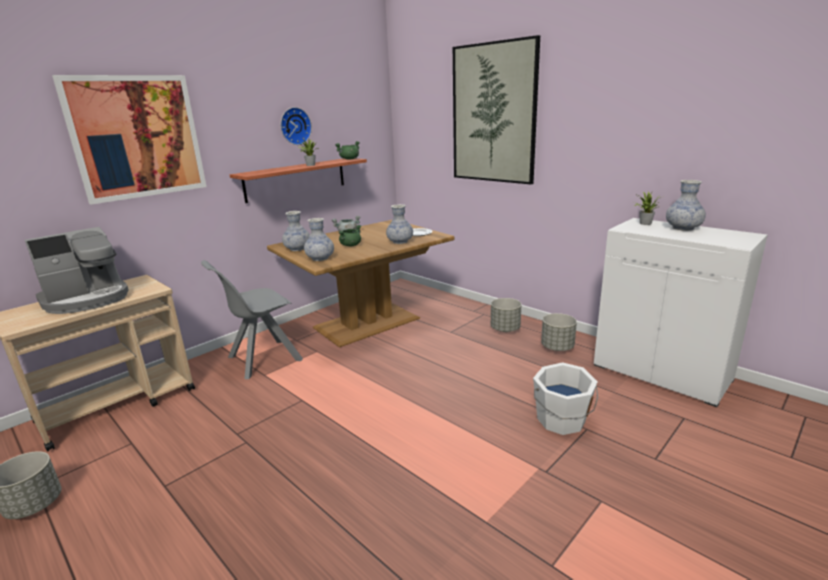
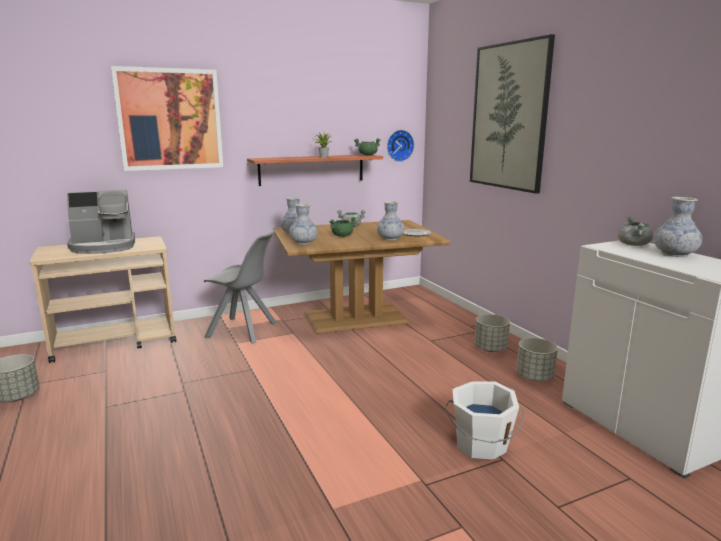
camera: 20 degrees right, 5 degrees down
grey chair [201,260,303,379] -> grey chair turned 150 degrees counterclockwise [204,230,278,344]
wall clock [281,107,312,145] -> wall clock moved to [387,130,414,162]
potted plant [634,191,664,225] -> grey cooking pot [618,216,653,246]

